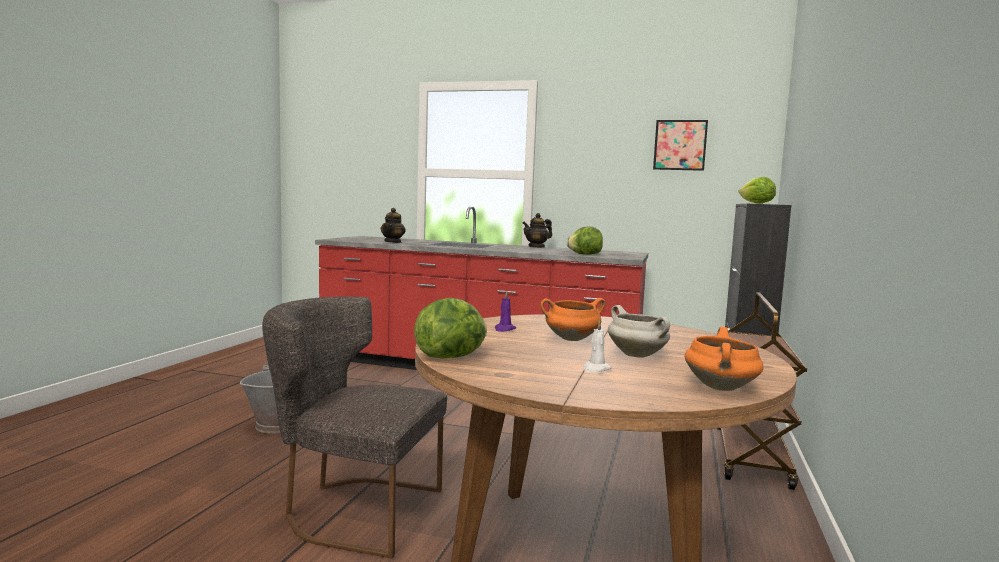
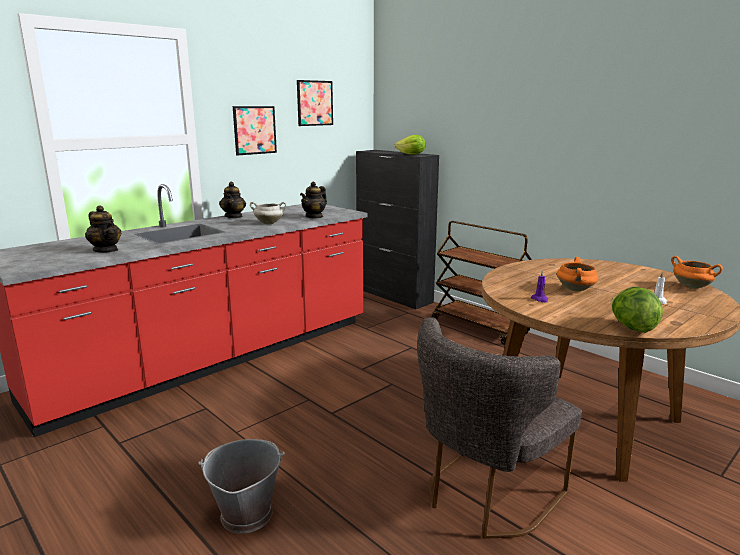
camera: 60 degrees left, 10 degrees up
lettuce [567,226,603,255] -> teapot [300,181,327,219]
white cooking pot [608,305,670,358] -> white cooking pot moved to [250,202,286,224]
none -> picture [233,106,277,156]

